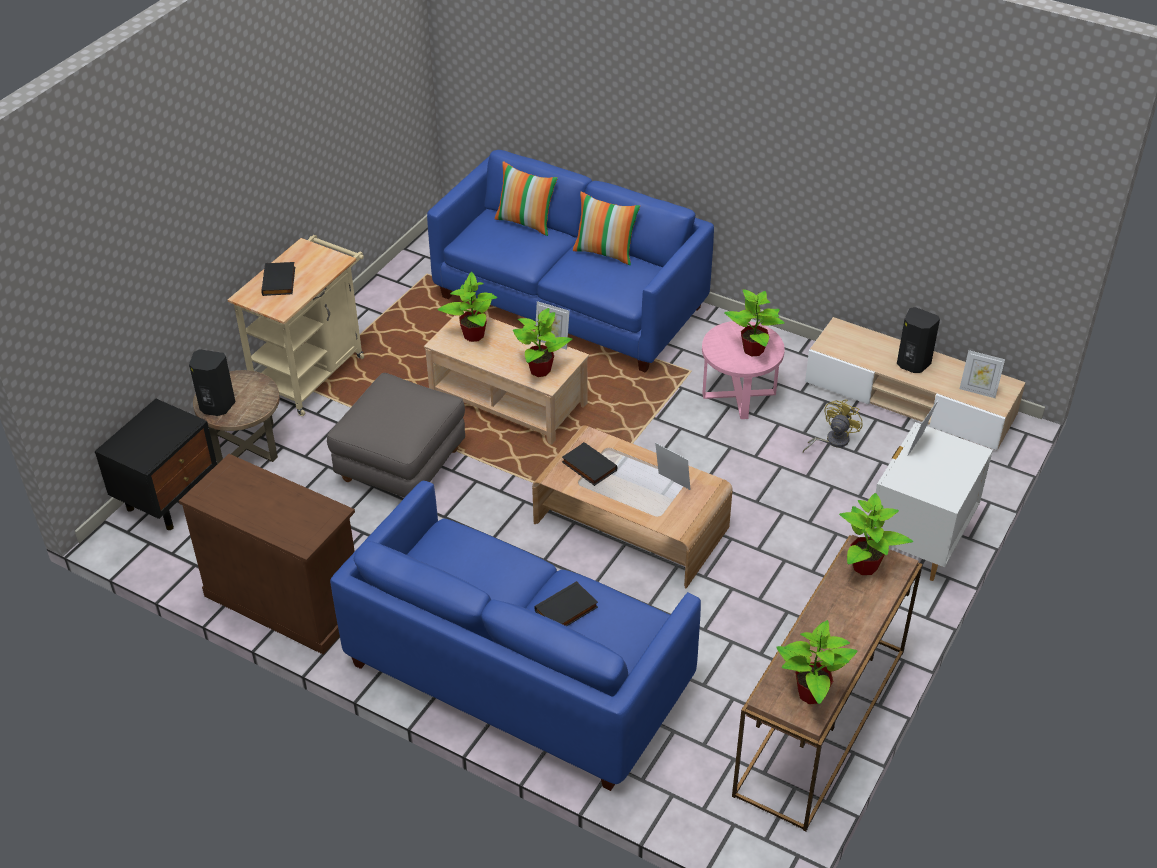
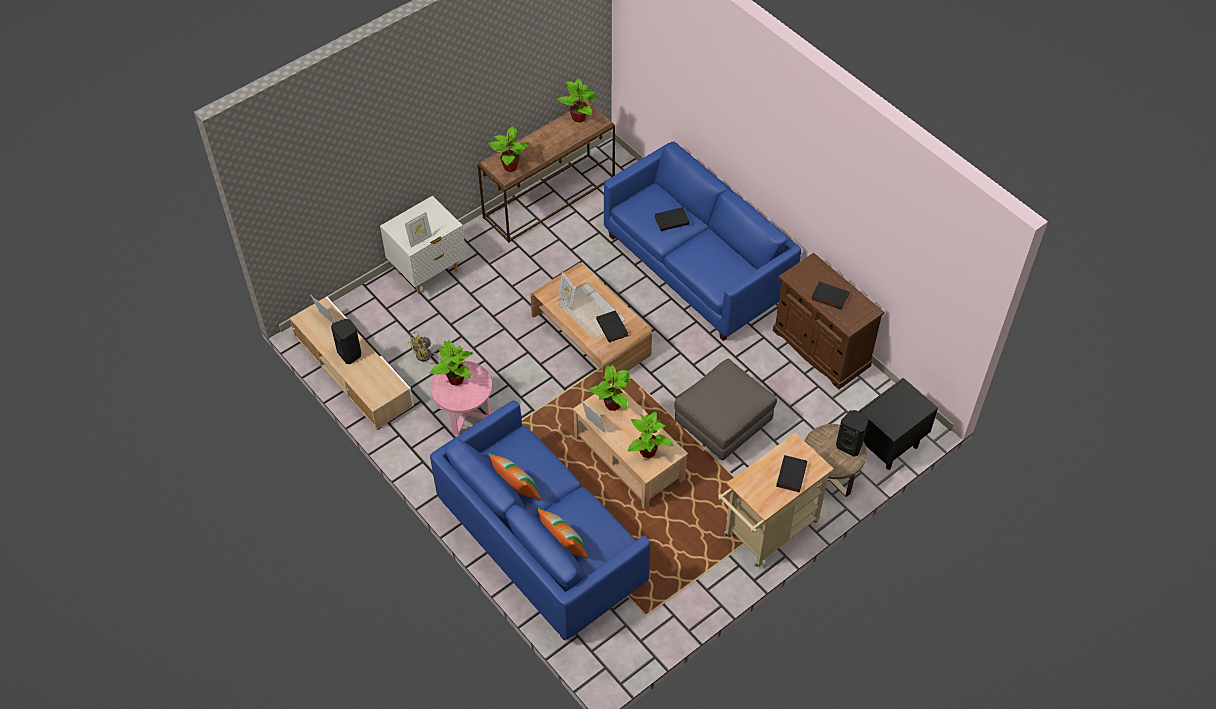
camera: 160 degrees left, 10 degrees up
none -> black book [811,281,849,310]

